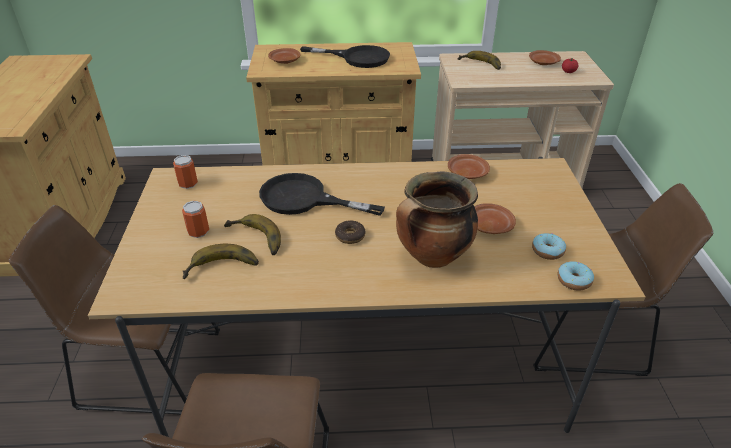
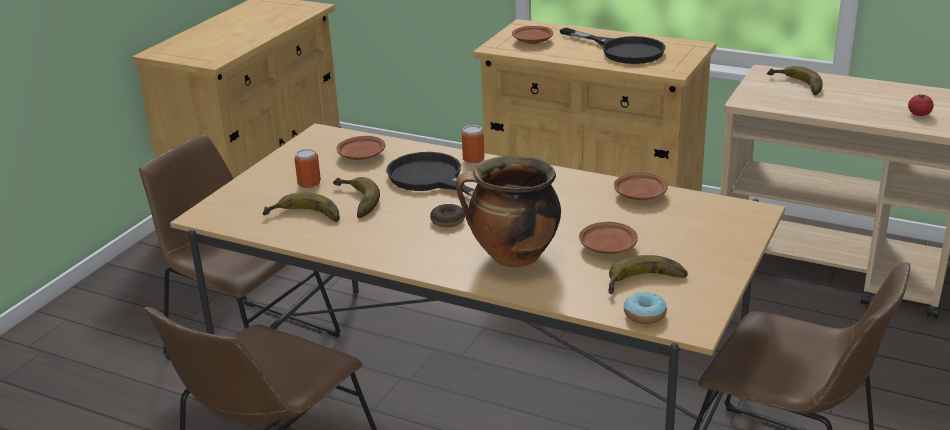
camera: 30 degrees right, 10 degrees down
can [173,155,198,189] -> can moved to [462,125,484,164]
brown plate [529,50,561,65] -> brown plate moved to [337,136,385,160]
donut [532,233,566,260] -> banana [608,255,688,294]

